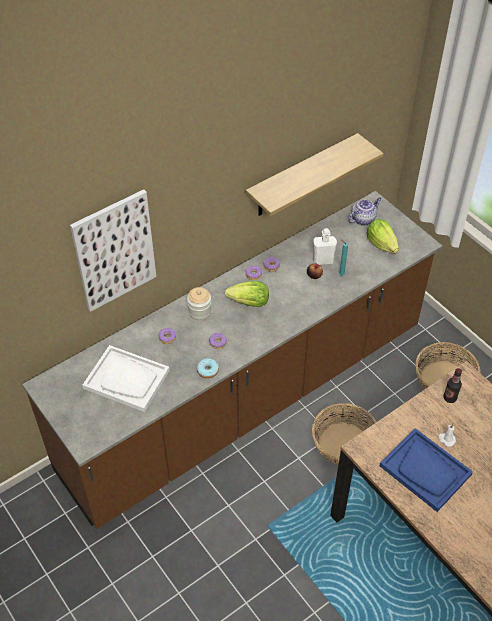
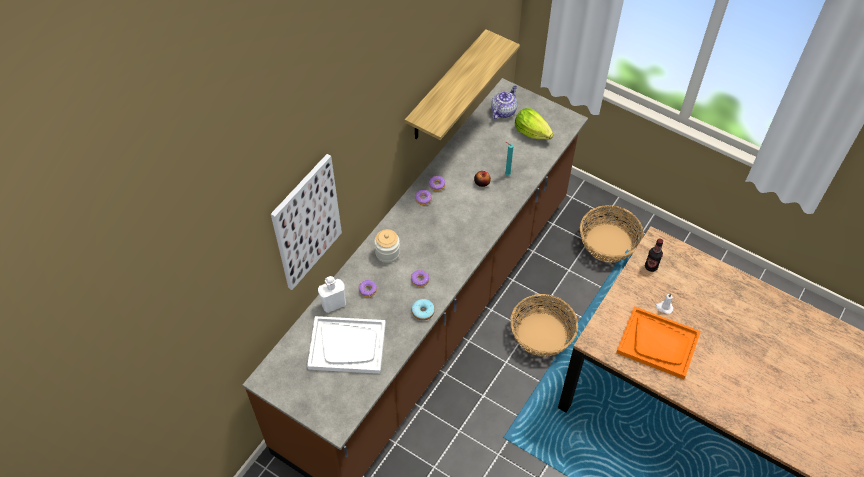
camera: 20 degrees left, 5 degrees up
lettuce [225,281,269,307] -> none
white bottle [313,228,337,265] -> white bottle moved to [318,276,346,313]
blue tray [380,428,473,512] -> orange tray [616,306,701,379]

